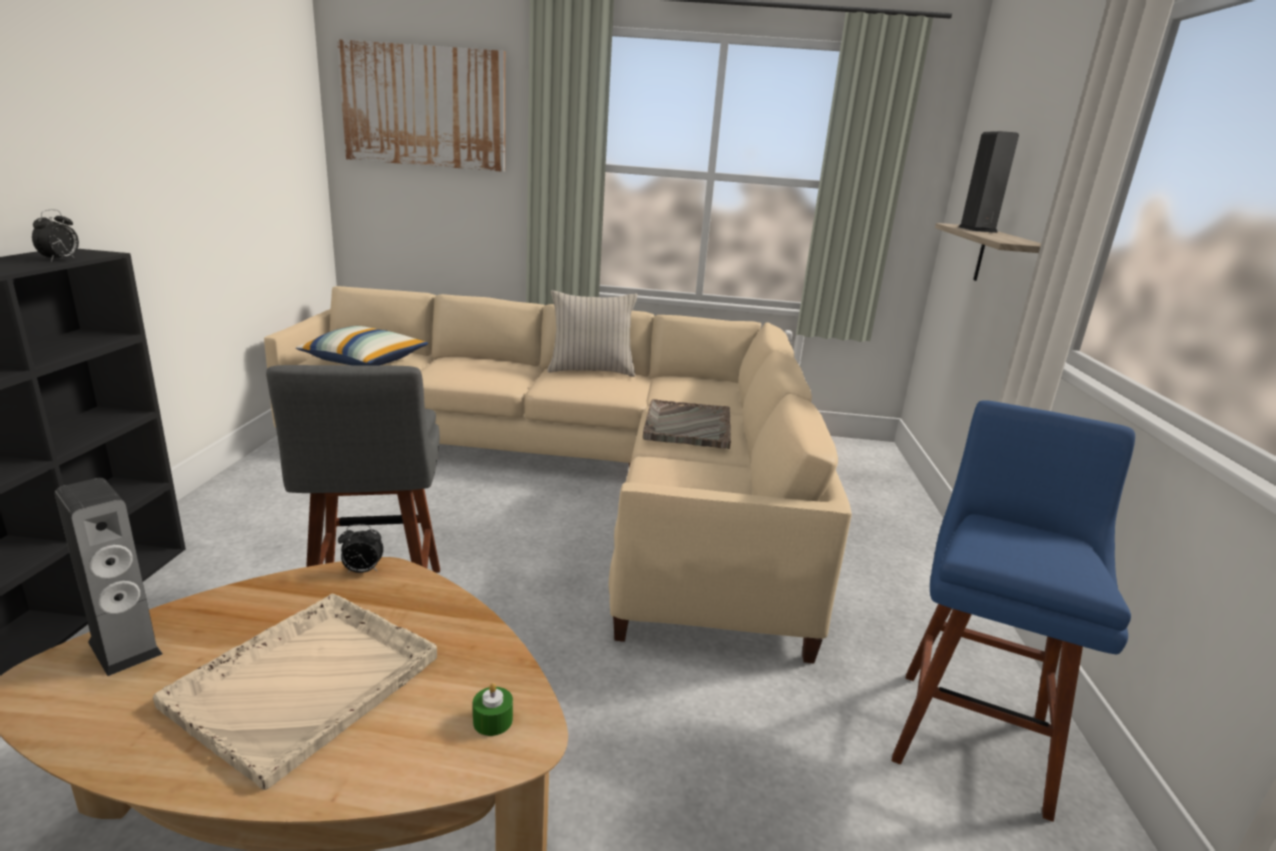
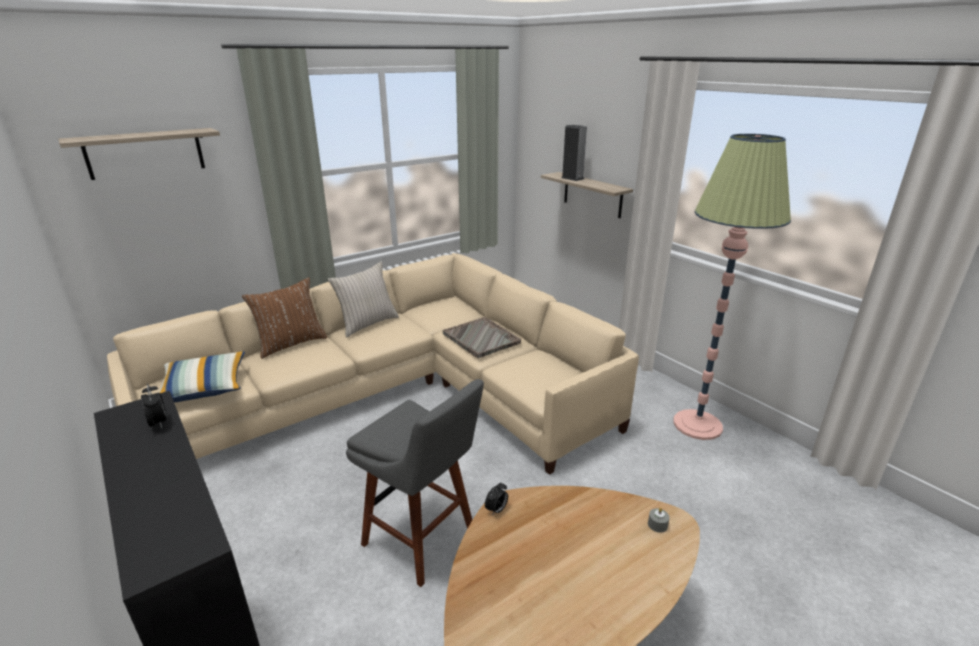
camera: 40 degrees left, 5 degrees up
speaker [55,478,162,676] -> none
beige tray [153,593,437,790] -> none
picture [337,39,505,172] -> shelf [58,128,220,180]
green candle [473,683,513,736] -> grey candle [648,507,670,533]
blue stool [892,400,1135,822] -> floor lamp [674,134,791,440]
none -> brown pillow [242,278,327,359]

